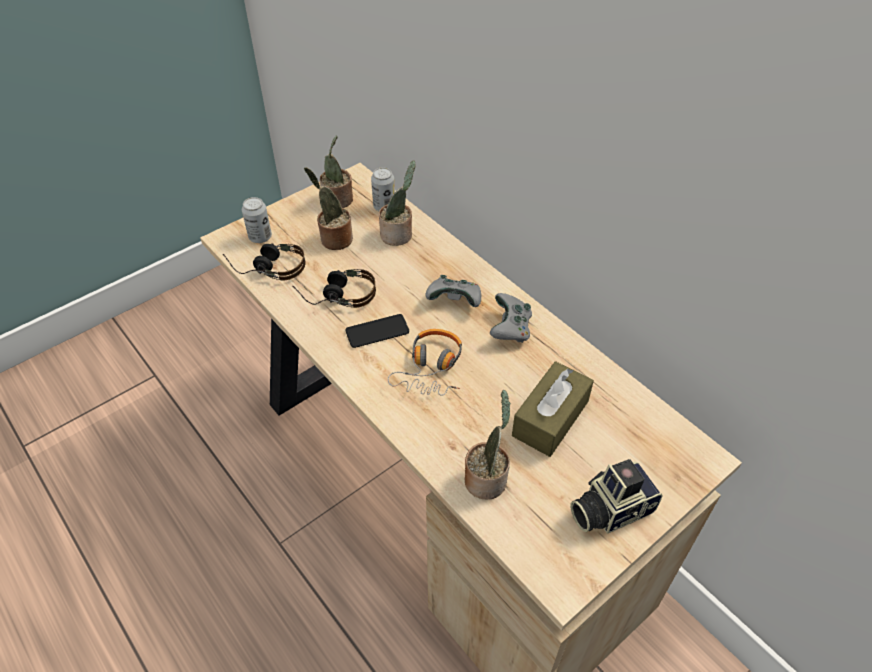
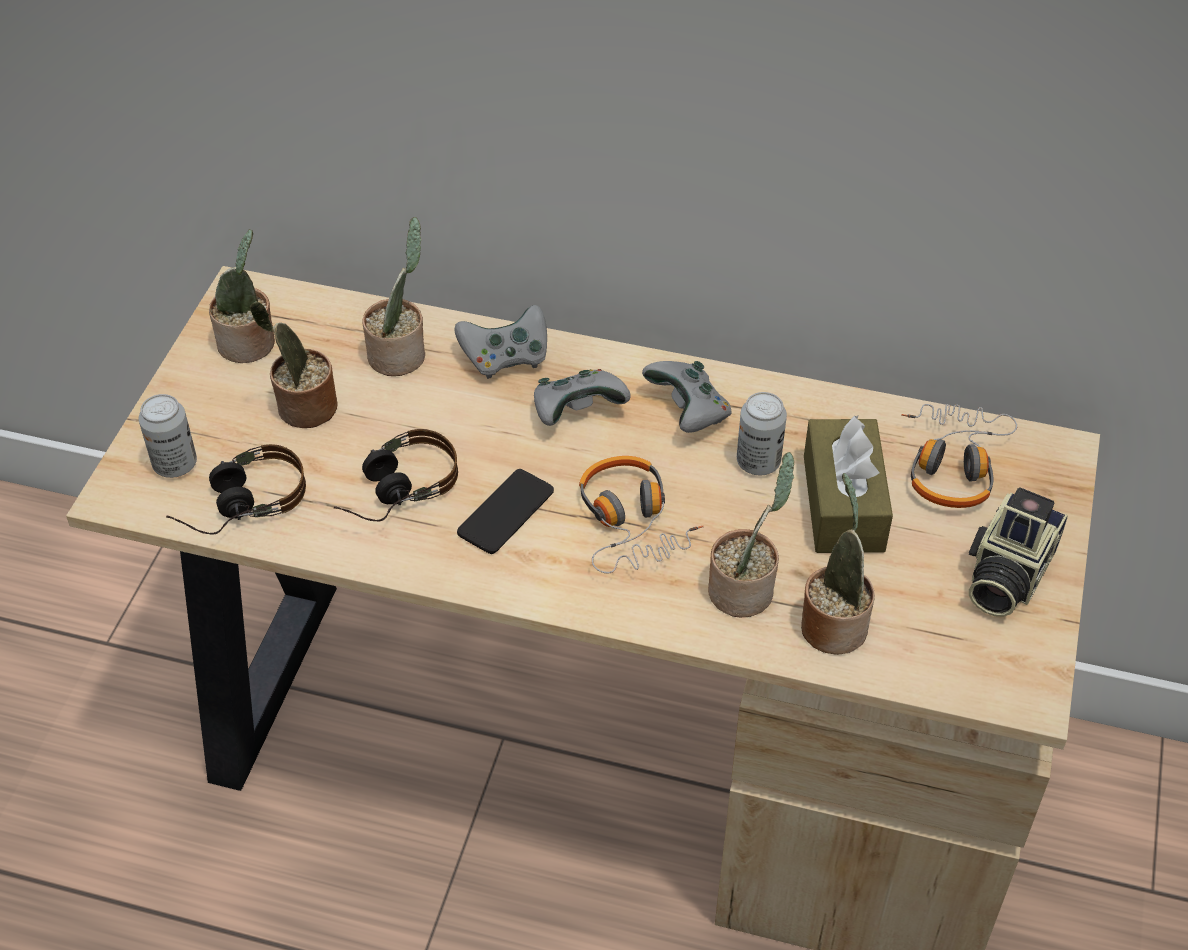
camera: 35 degrees left, 0 degrees up
can [371,167,395,211] -> can moved to [737,392,787,475]
none -> grey game controller [455,305,547,379]
none -> potted plant [708,452,794,617]
none -> headphones [901,404,1017,508]

